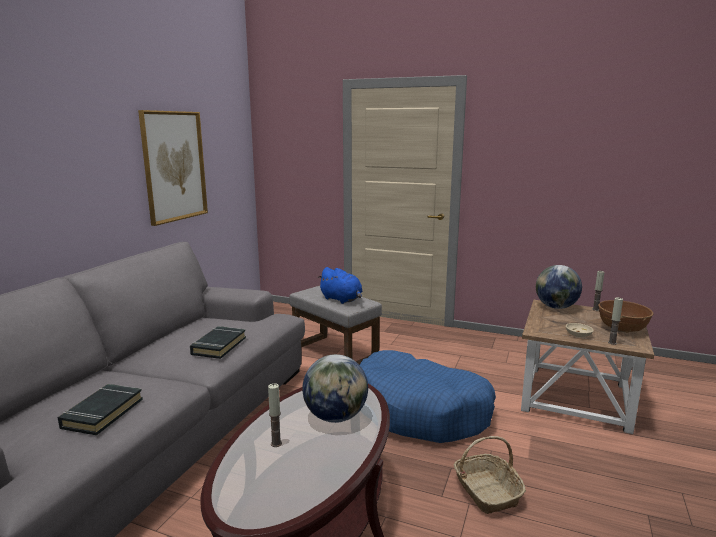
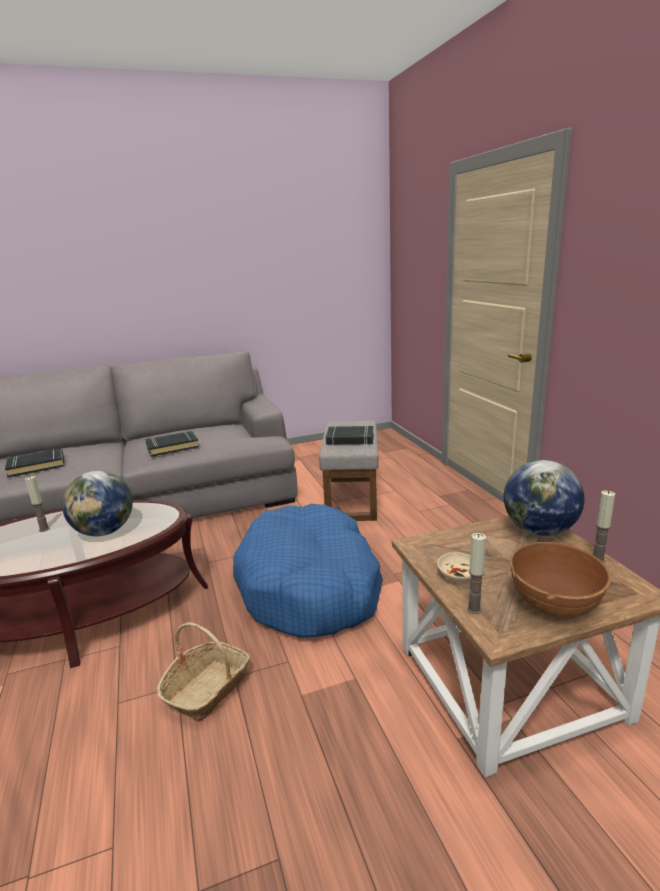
camera: 50 degrees right, 5 degrees up
picture [138,110,208,226] -> none
blue plush toy [317,267,362,304] -> black book [326,426,373,445]

